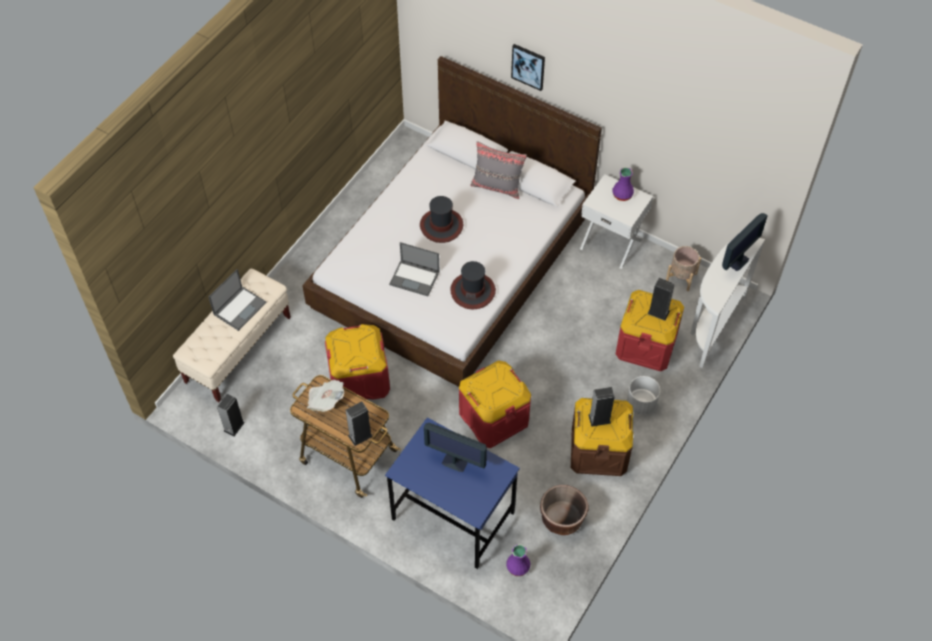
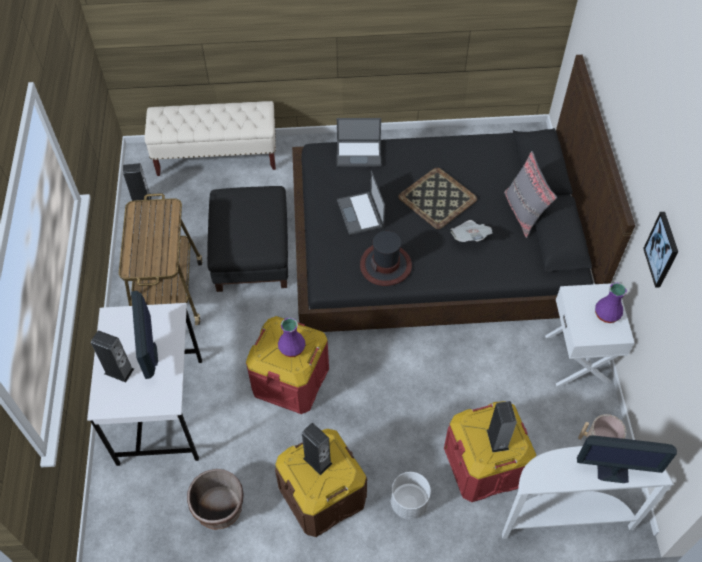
camera: 55 degrees right, 0 degrees up
laptop [209,269,267,331] -> laptop moved to [337,118,381,167]
white bed [302,56,602,387] -> black bed [292,55,635,332]
newspaper [307,379,344,412] -> newspaper moved to [450,220,493,242]
red storage box [325,324,390,403] -> black ottoman [207,186,288,292]
speaker [345,401,373,446] -> speaker moved to [91,330,134,382]
blue desk [385,417,520,569] -> white desk [87,303,202,466]
hat [420,196,463,243] -> tray [398,168,477,229]
purple vase [506,544,530,576] -> purple vase moved to [278,318,306,357]
picture [511,44,545,91] -> picture moved to [643,212,678,288]

